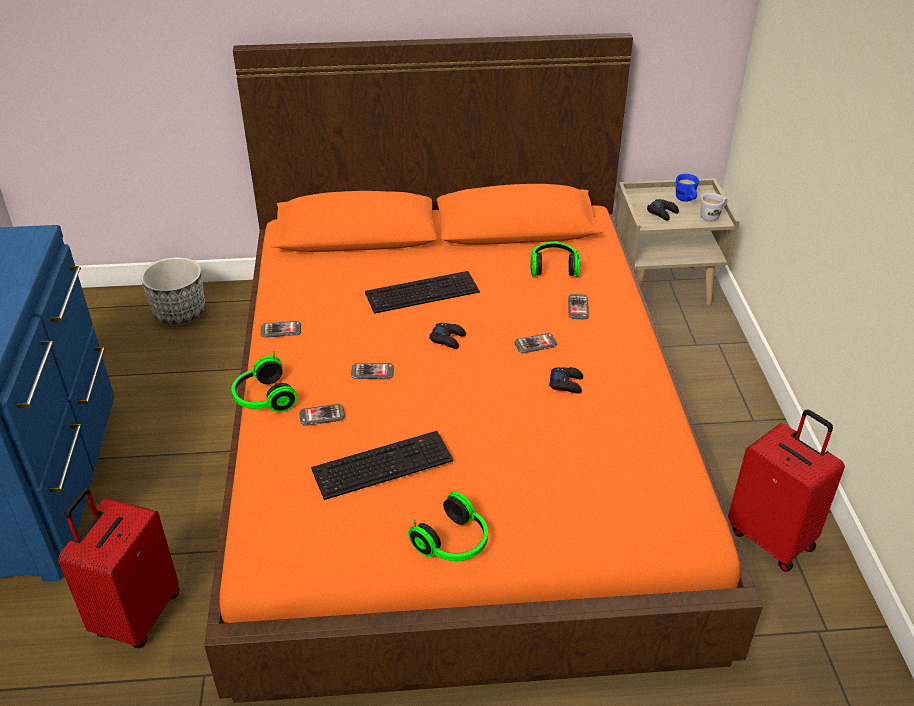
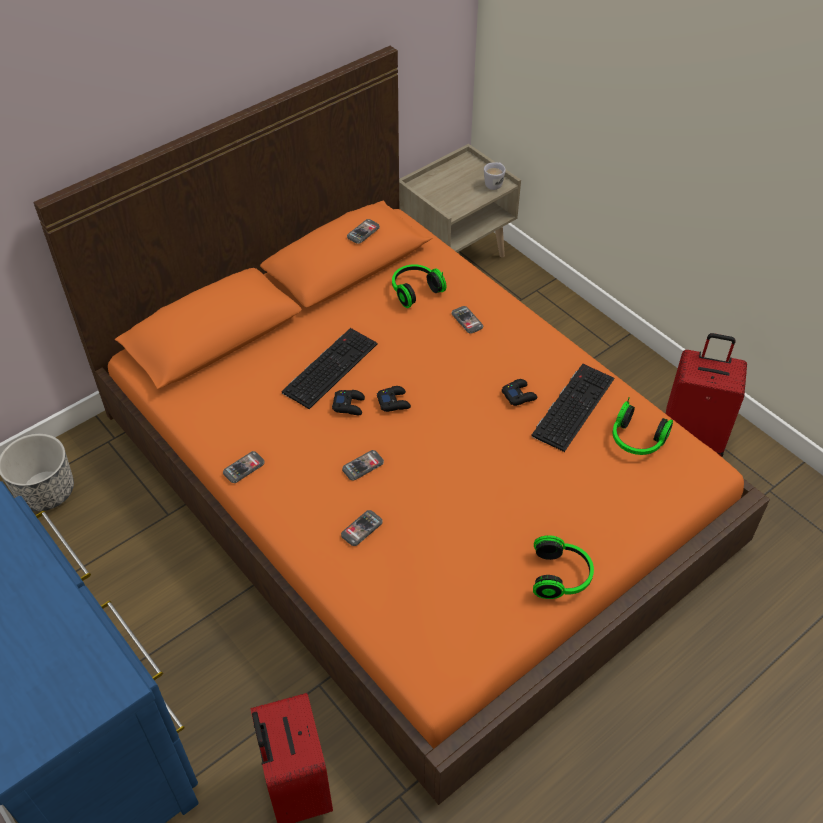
camera: 35 degrees left, 10 degrees up
headphones [231,351,297,412] -> headphones moved to [613,397,673,455]
keyboard [311,431,453,500] -> keyboard moved to [531,364,614,452]
phone [515,333,557,353] -> phone moved to [347,219,380,244]
black game controller [647,199,679,221] -> black game controller moved to [332,390,365,415]
blue mug [676,174,699,202] -> none

